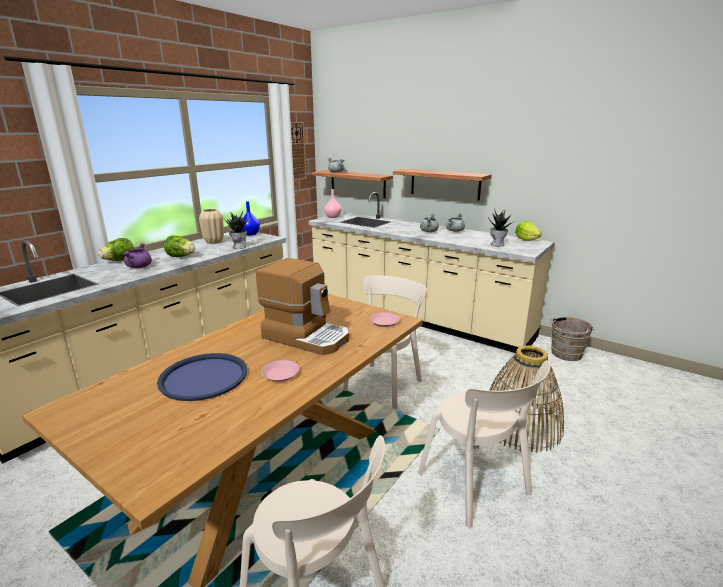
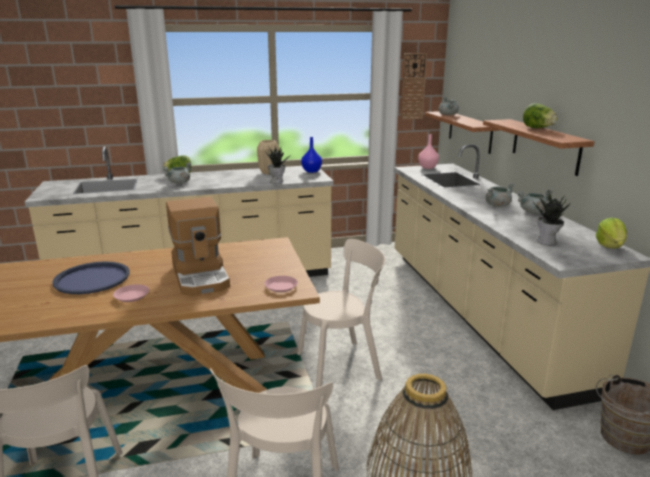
camera: 40 degrees right, 0 degrees up
purple cooking pot [123,243,152,268] -> grey cooking pot [163,162,191,184]
lettuce [164,235,195,257] -> lettuce moved to [523,103,558,128]

